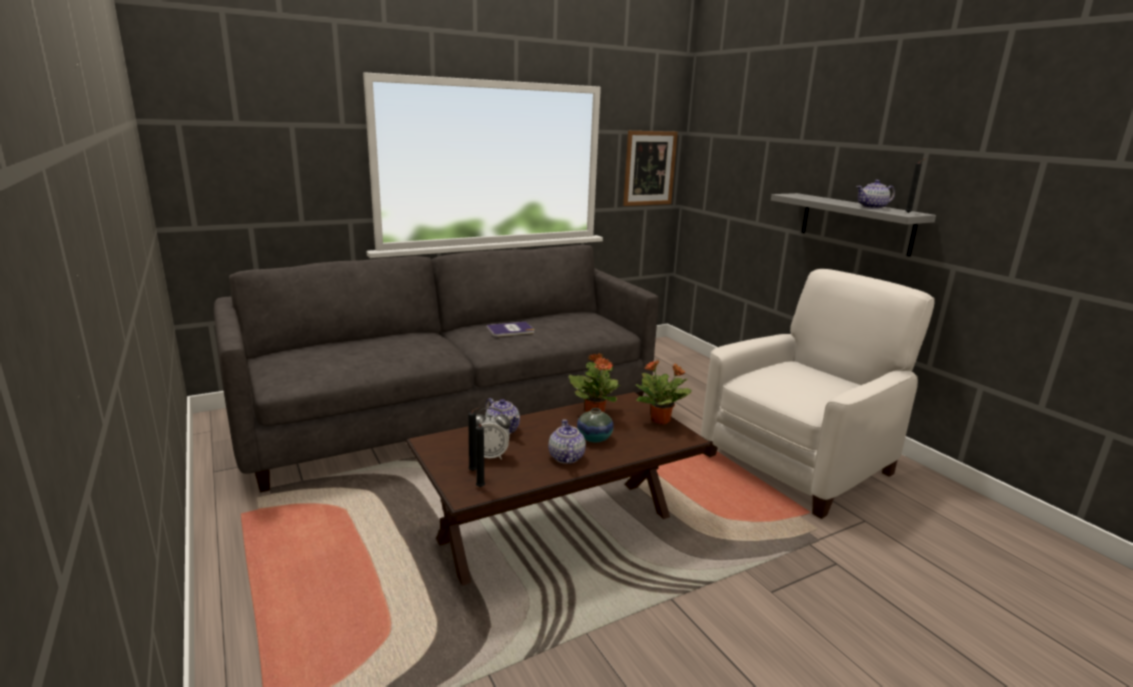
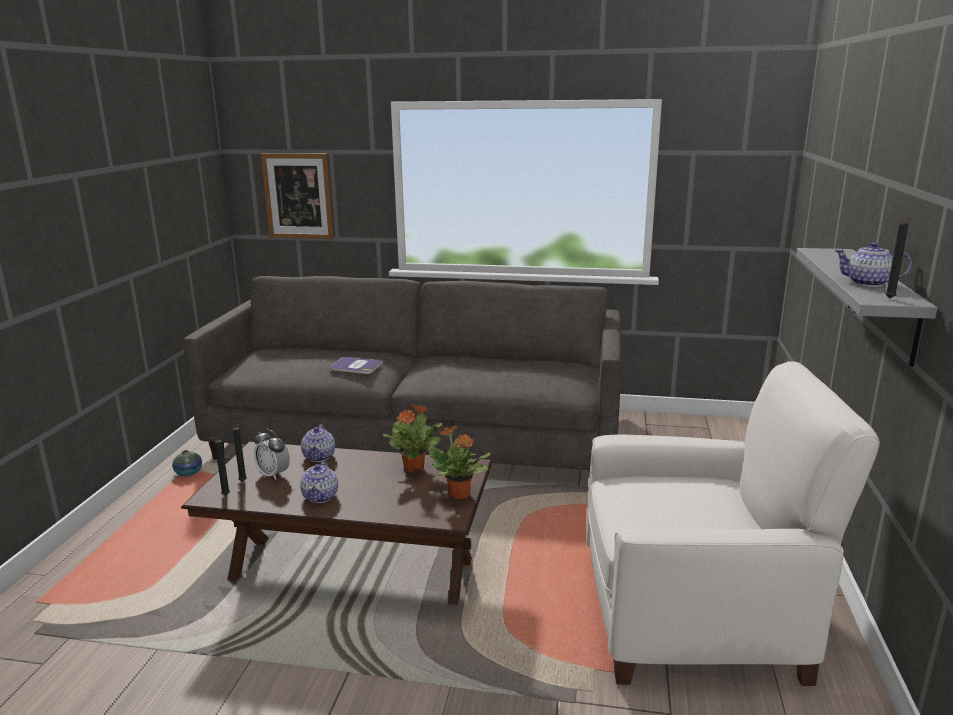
camera: 40 degrees right, 0 degrees up
book [486,322,534,337] -> book moved to [330,357,383,374]
teapot [548,419,586,464] -> teapot turned 150 degrees clockwise [300,460,338,503]
vase [577,408,614,442] -> vase moved to [172,450,202,477]
picture [623,131,678,206] -> picture moved to [261,153,334,239]

